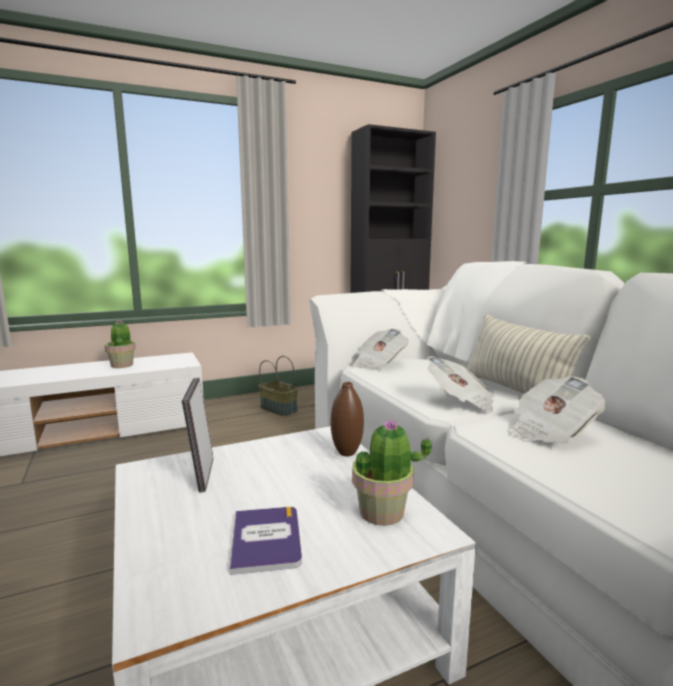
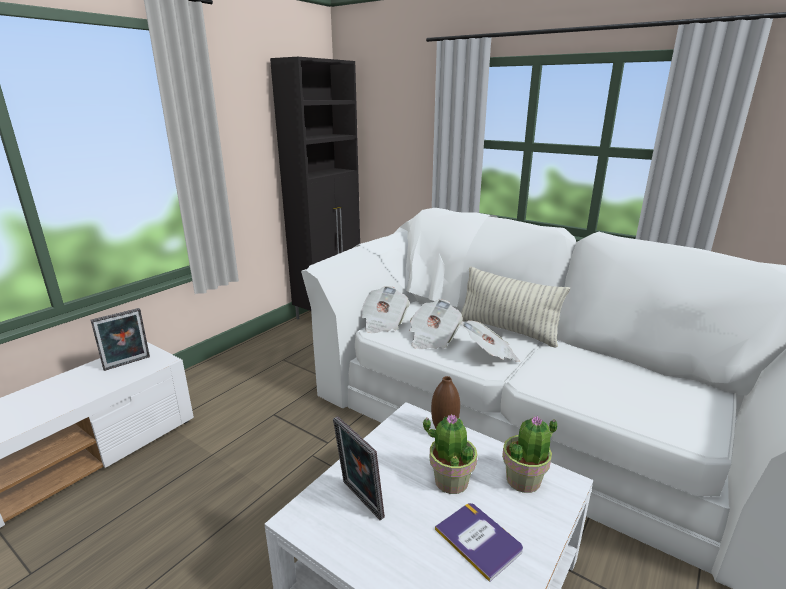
camera: 30 degrees left, 10 degrees up
potted plant [105,320,136,368] -> potted plant moved to [423,414,477,494]
basket [259,356,298,416] -> none
newspaper [511,377,606,444] -> newspaper moved to [409,299,463,349]
none -> picture frame [91,308,150,371]

